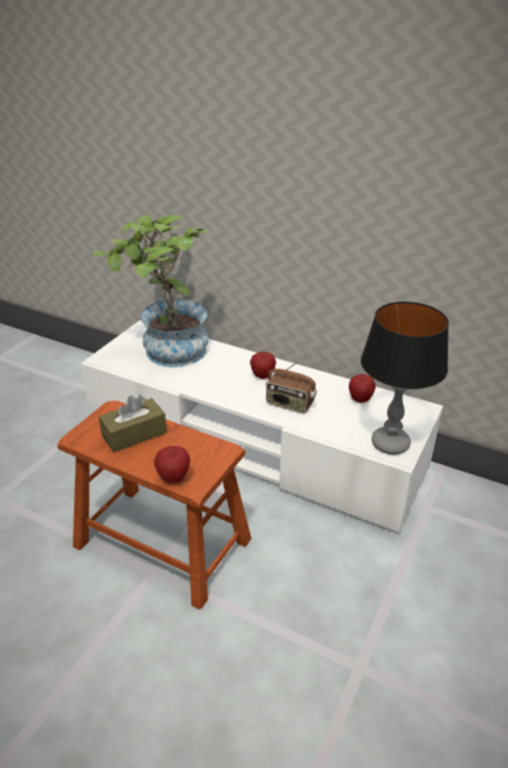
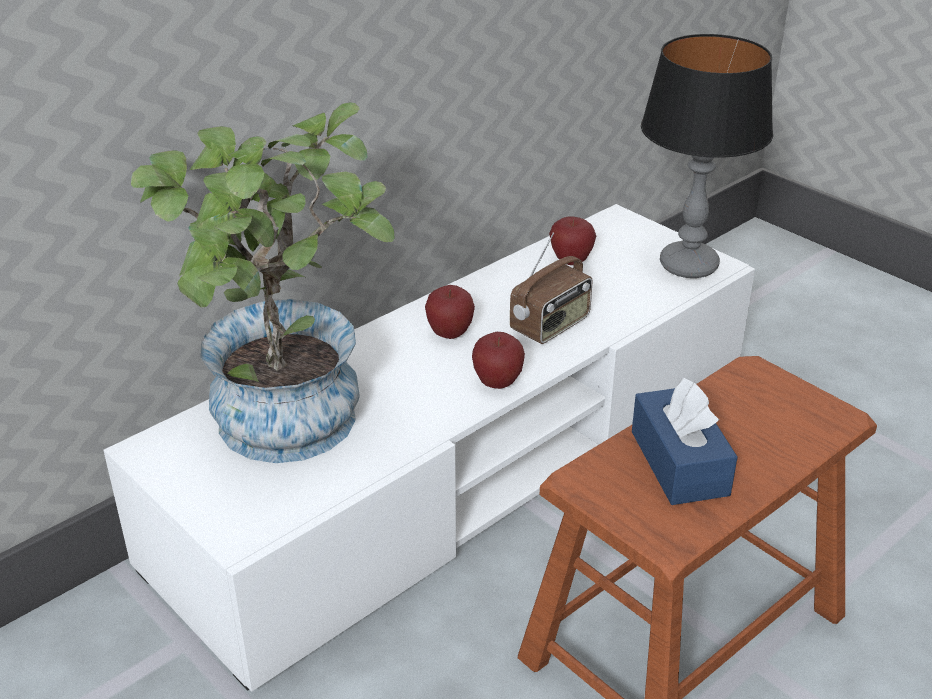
camera: 70 degrees left, 0 degrees up
brown tissue box [99,395,167,452] -> blue tissue box [632,377,738,505]
apple [154,446,190,483] -> apple moved to [472,332,525,389]

